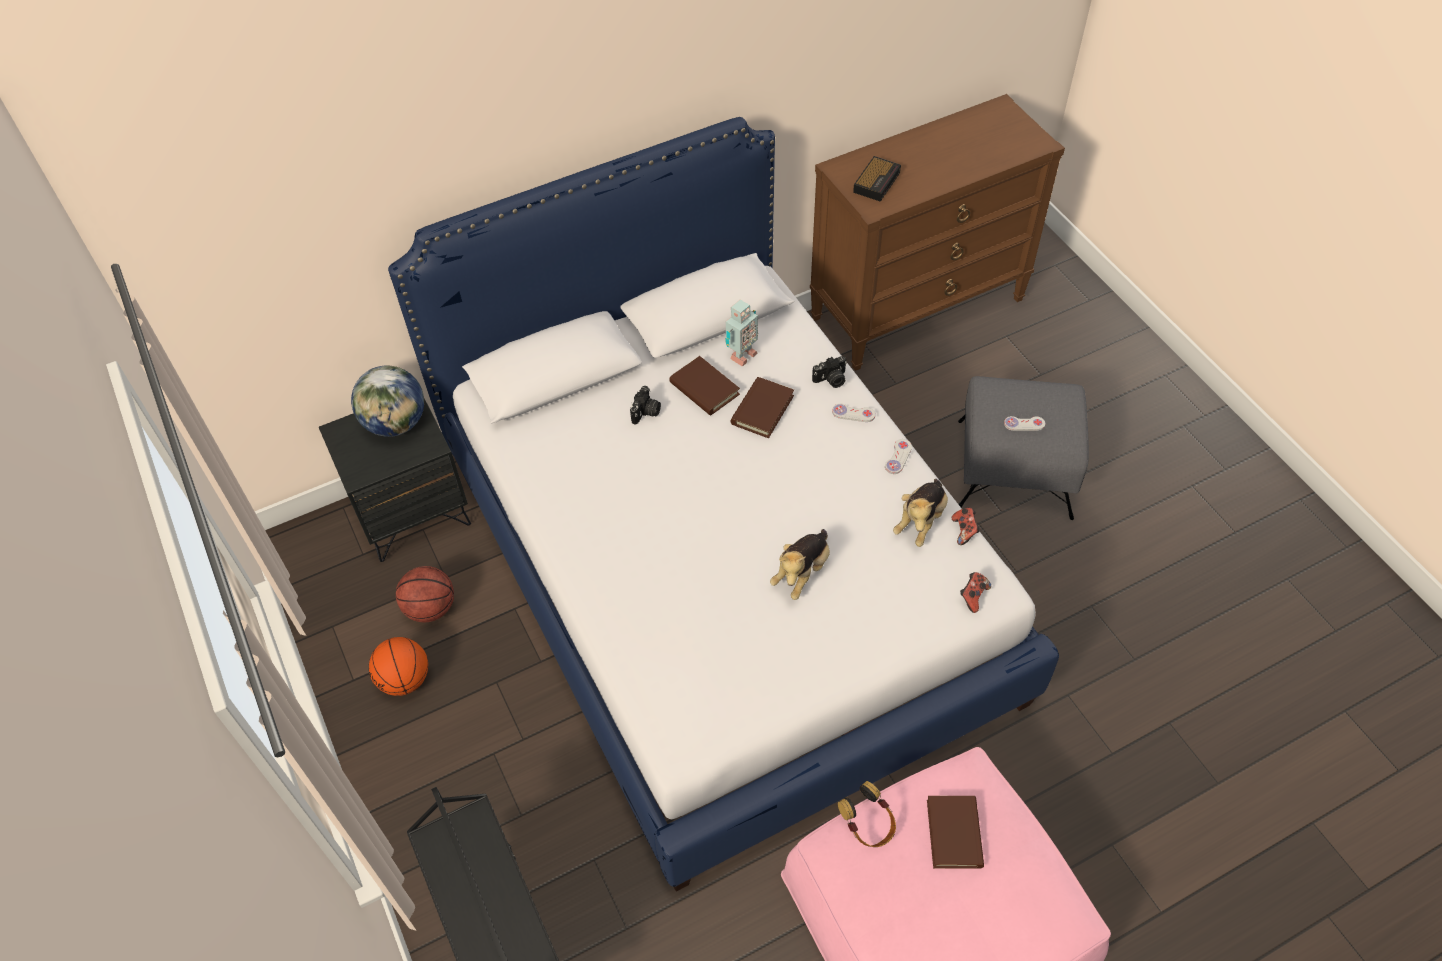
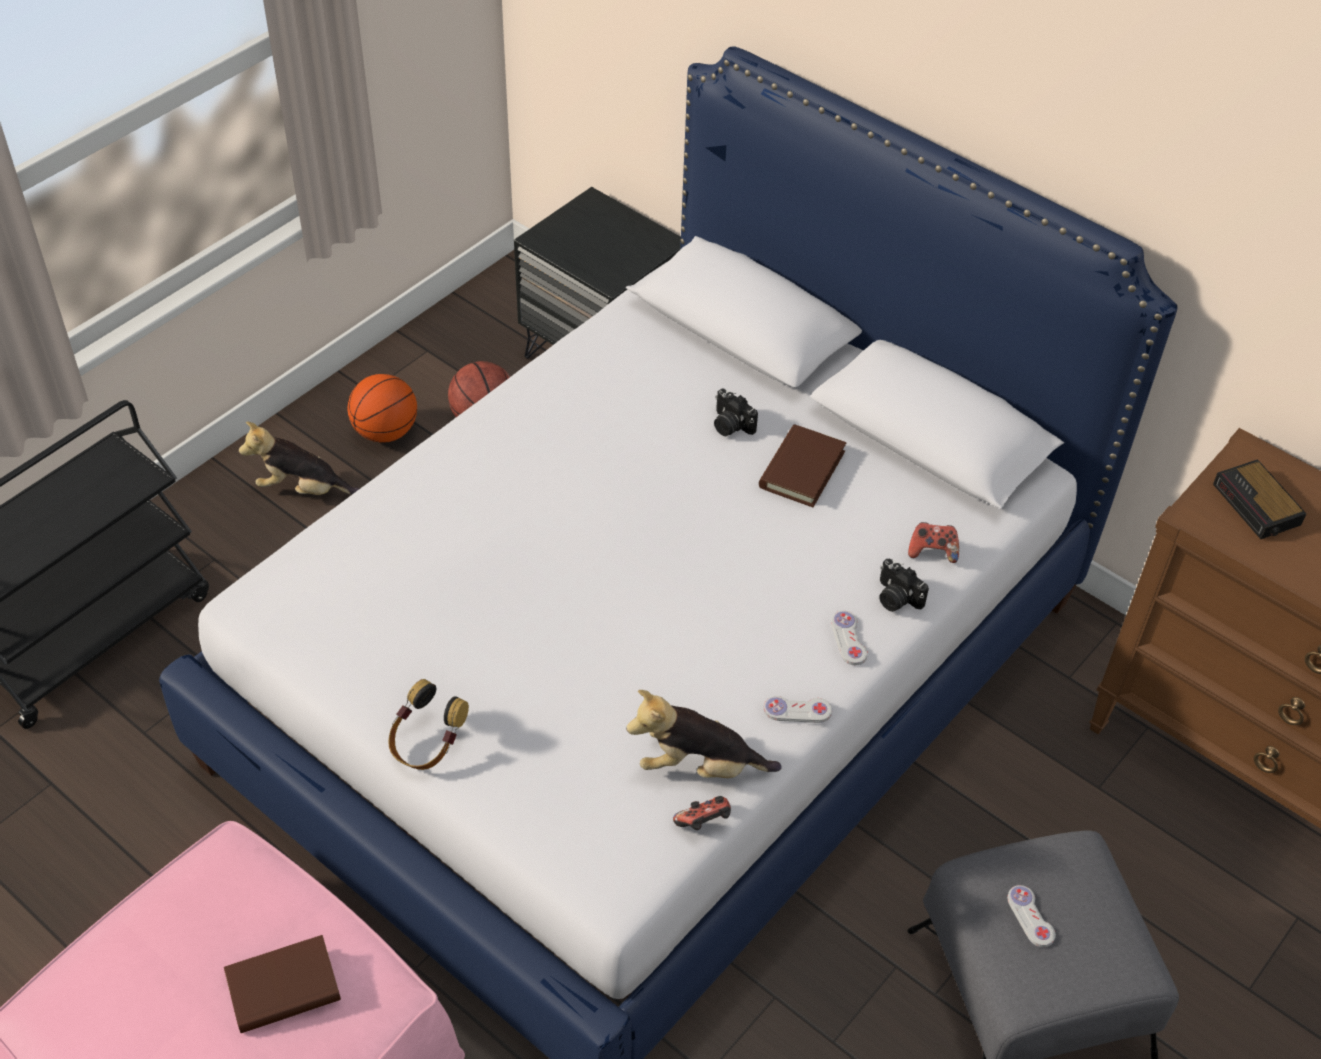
camera: 65 degrees right, 5 degrees down
globe [351,365,424,437] -> none
camera [630,385,661,425] -> camera turned 45 degrees clockwise [714,389,758,436]
toy robot [725,300,758,367] -> none
brown book [731,377,794,438] -> none
plush toy [770,529,830,600] -> plush toy moved to [239,422,360,495]
headphones [838,781,896,847] -> headphones moved to [388,679,469,770]
alarm clock [853,156,901,202] -> alarm clock turned 60 degrees clockwise [1213,459,1306,539]
game controller [960,572,991,613] -> game controller moved to [908,522,959,563]

